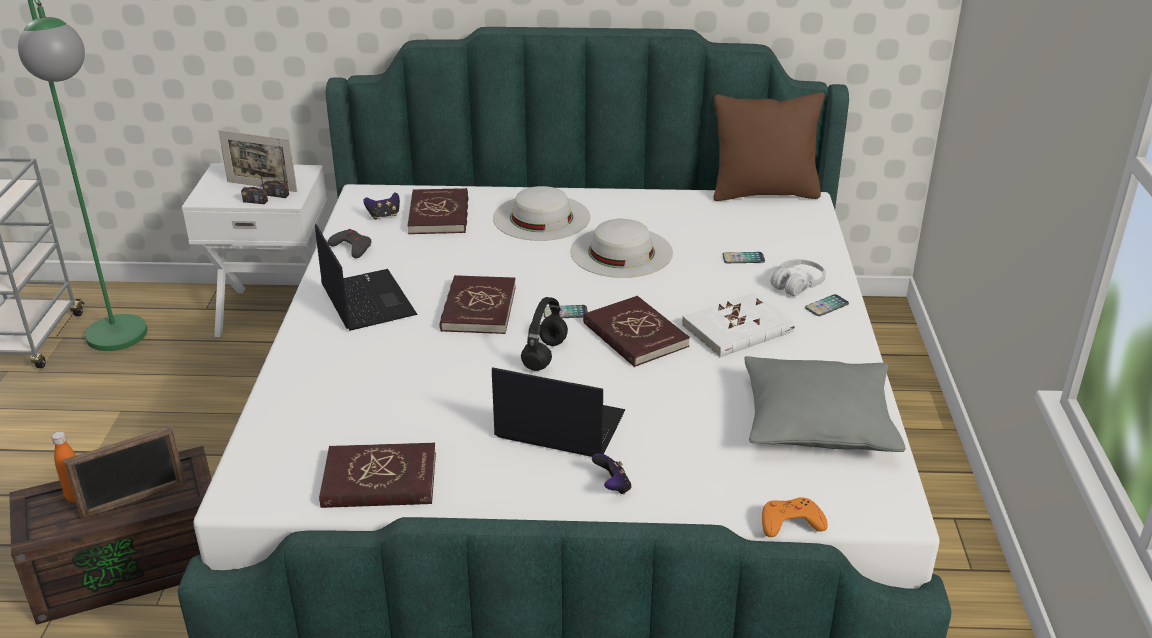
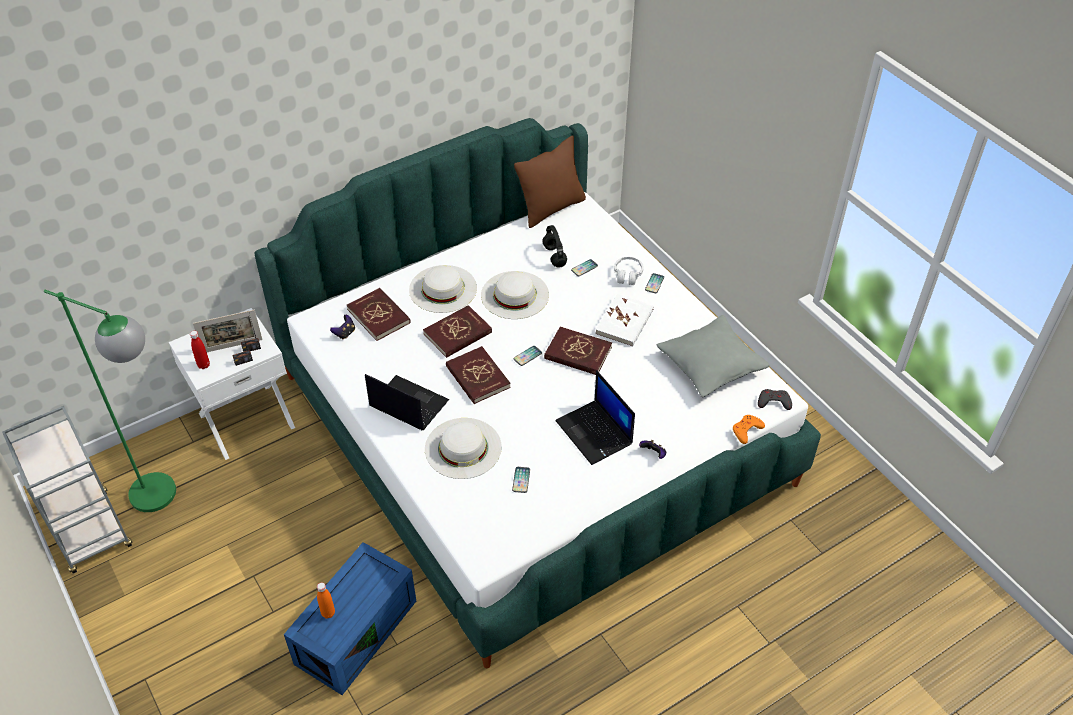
camera: 35 degrees left, 15 degrees up
brown storage box [9,446,212,625] -> blue storage box [284,542,416,695]
picture frame [64,426,186,519] -> none
red book [319,443,436,508] -> red book moved to [423,305,492,358]
grey game controller [327,229,371,258] -> grey game controller moved to [758,389,792,410]
laptop [492,367,625,457] -> laptop turned 105 degrees counterclockwise [556,370,635,465]
black headphones [521,297,568,371] -> black headphones moved to [542,225,567,268]
none -> red bottle [190,331,210,369]
none -> white hat [425,418,502,479]
none -> phone [512,467,530,493]

